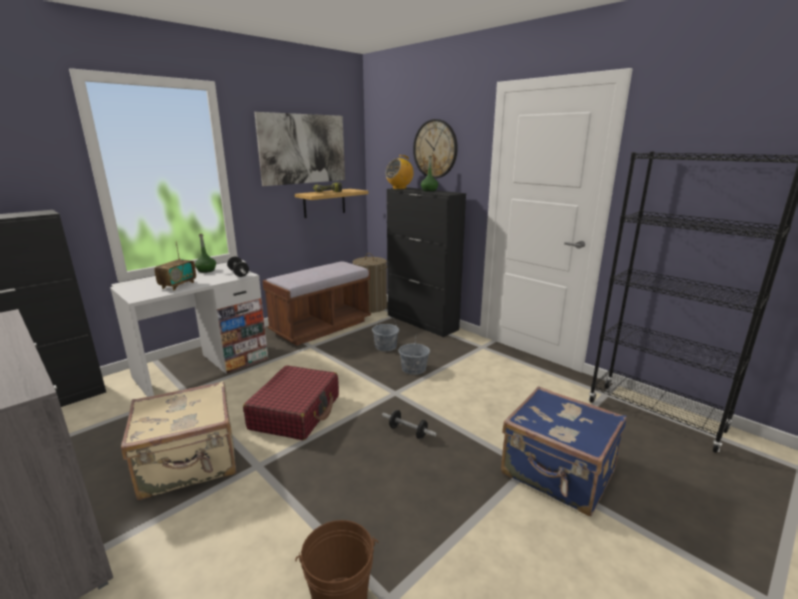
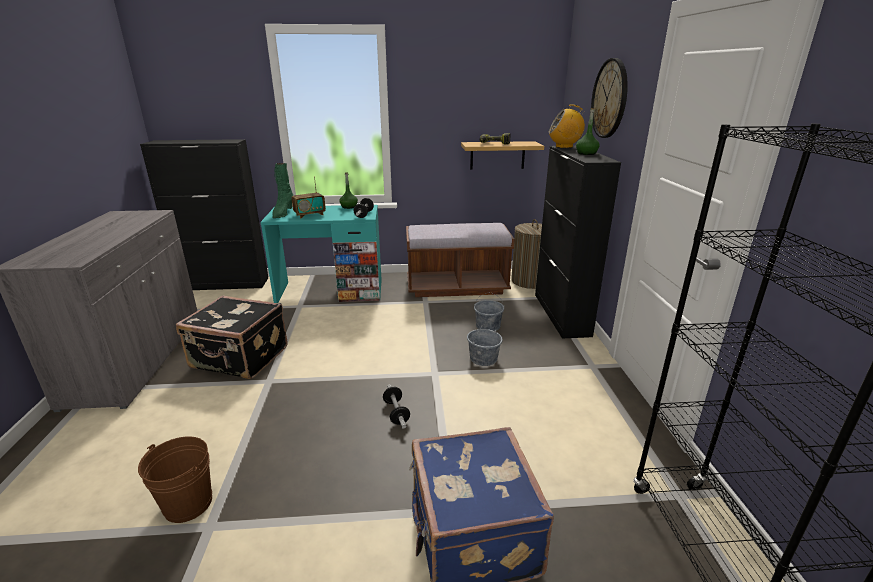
camera: 40 degrees right, 5 degrees up
white desk [110,265,268,397] -> turquoise desk [260,205,382,303]
beige suitcase [121,381,236,500] -> black suitcase [176,295,288,379]
red suitcase [243,365,339,440] -> none
picture [254,112,345,186] -> none
none -> green boot [272,163,293,218]

